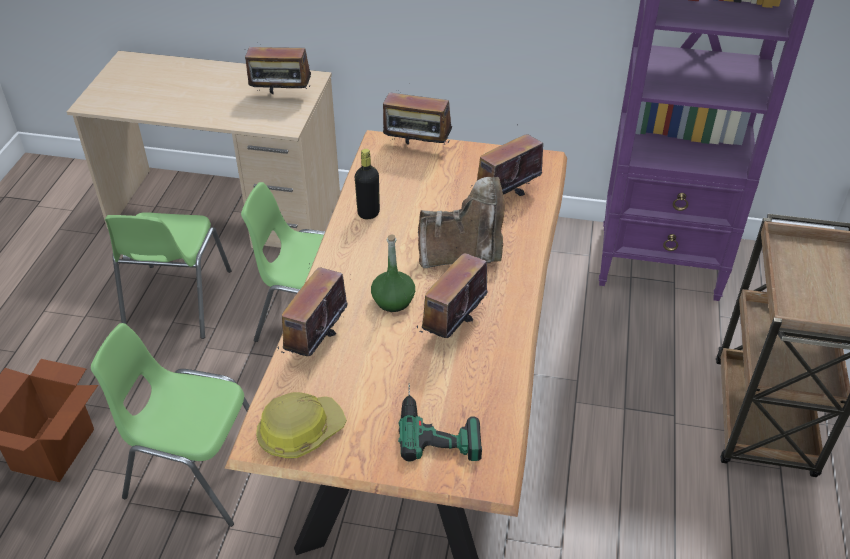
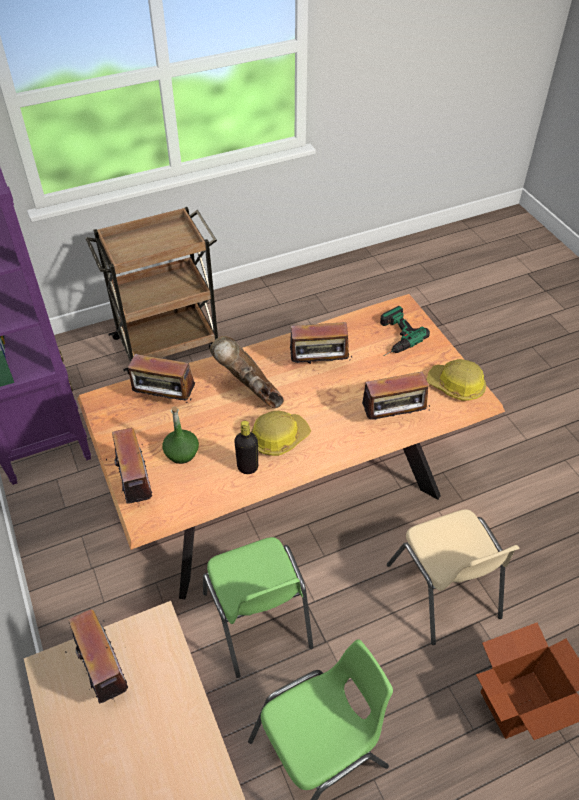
camera: 125 degrees left, 5 degrees up
green chair [91,323,250,527] -> beige chair [387,509,519,645]
green bottle [371,234,415,312] -> green bottle moved to [163,406,199,464]
none -> hard hat [251,411,311,456]

